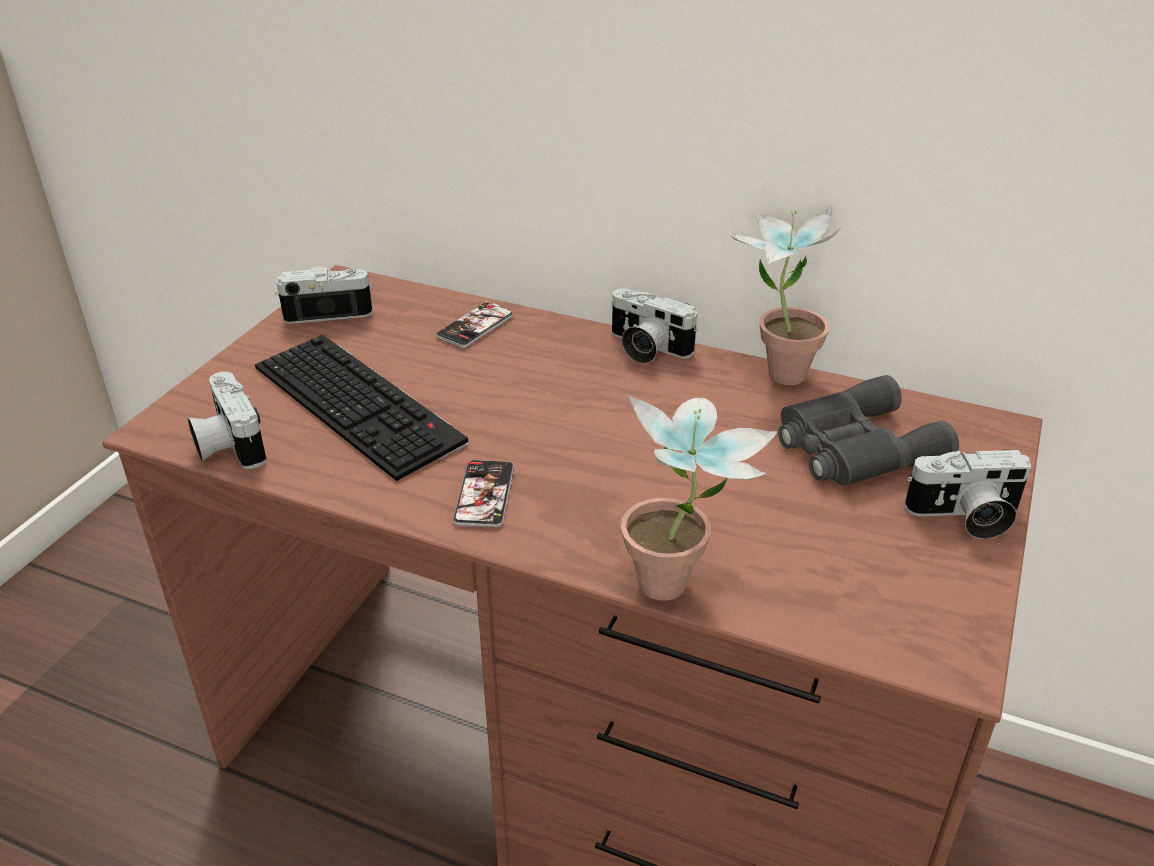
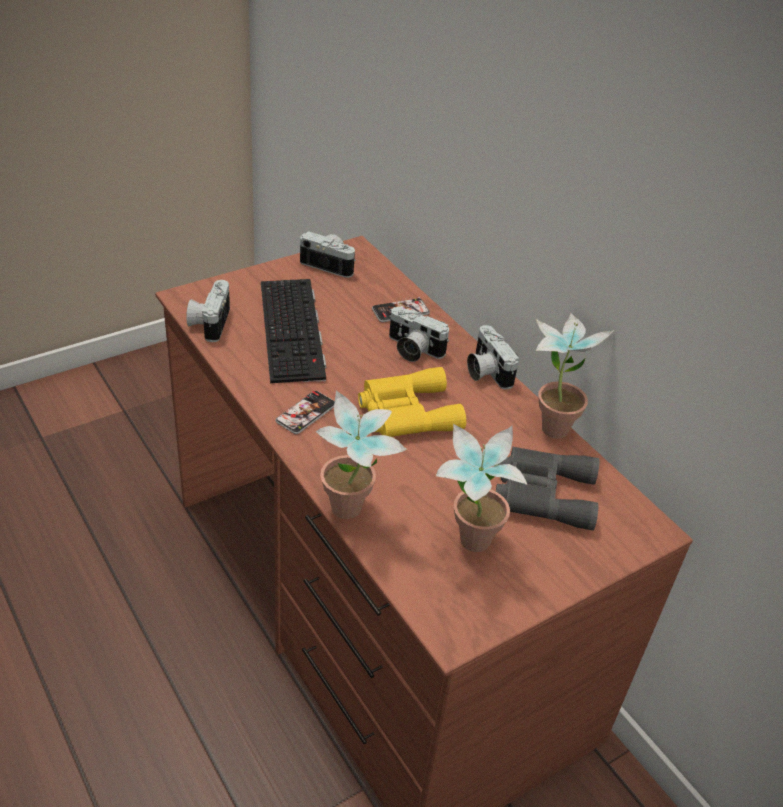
camera: 30 degrees right, 5 degrees up
camera [904,449,1031,539] -> camera moved to [389,307,449,362]
none -> yellow binoculars [358,367,466,437]
none -> potted plant [436,424,527,552]

